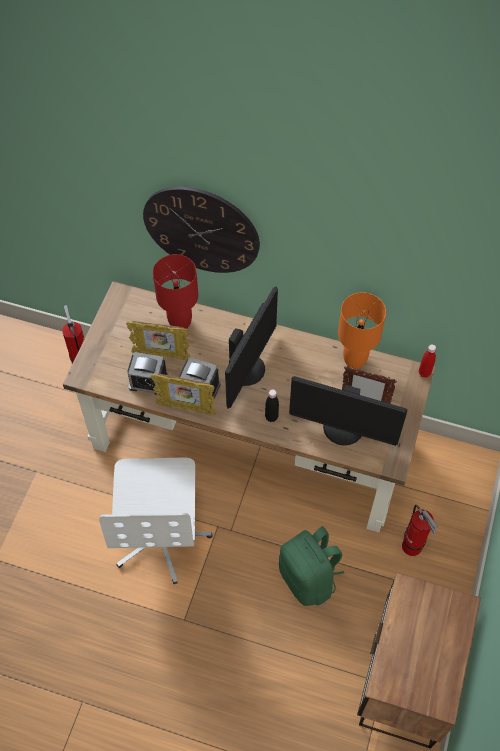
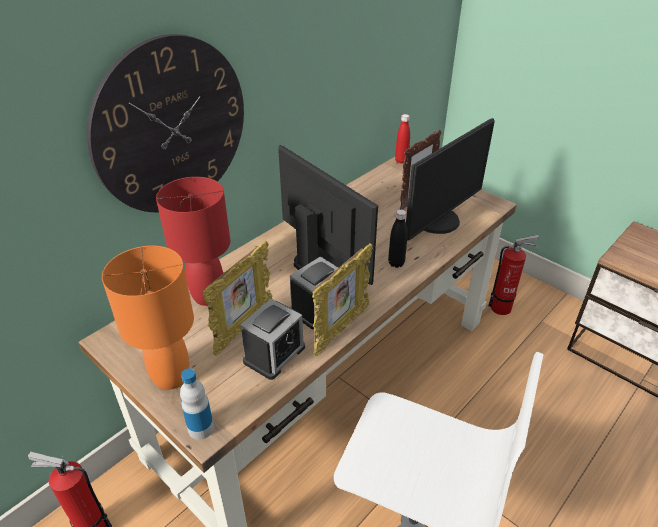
camera: 65 degrees left, 20 degrees down
green backpack [279,526,344,606] -> none
orange table lamp [338,292,386,369] -> orange table lamp moved to [102,246,194,390]
none -> bottle [180,368,214,440]

